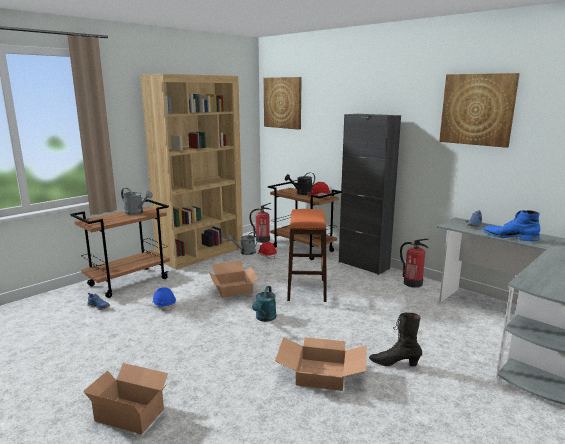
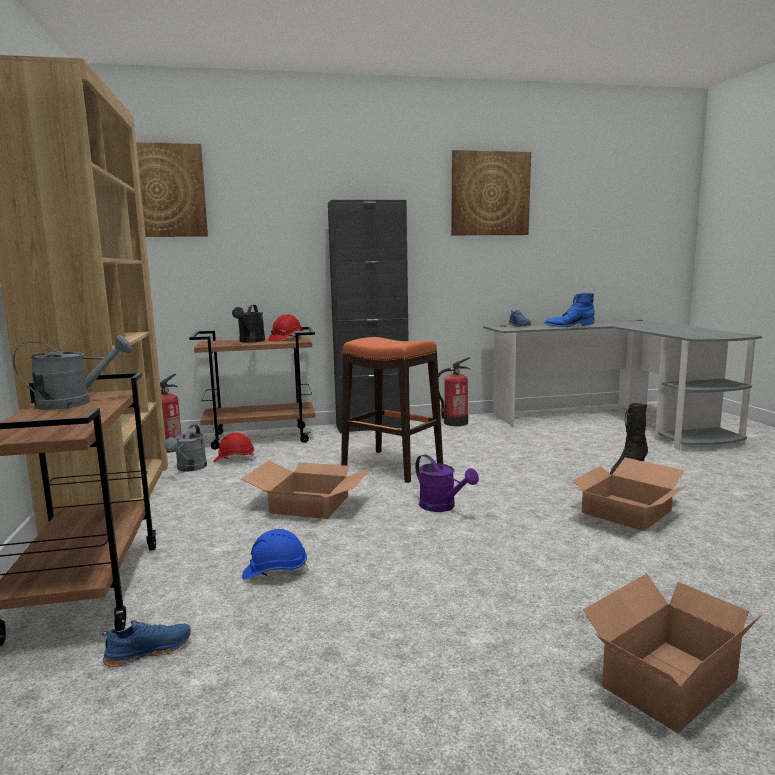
camera: 55 degrees left, 5 degrees down
turquoise watering can [252,286,276,322] -> purple watering can [415,454,479,512]

